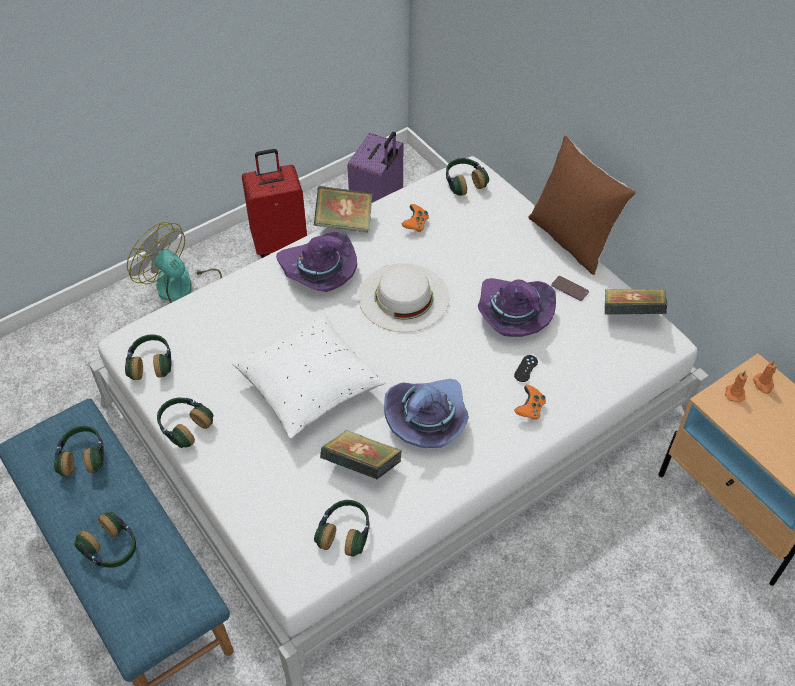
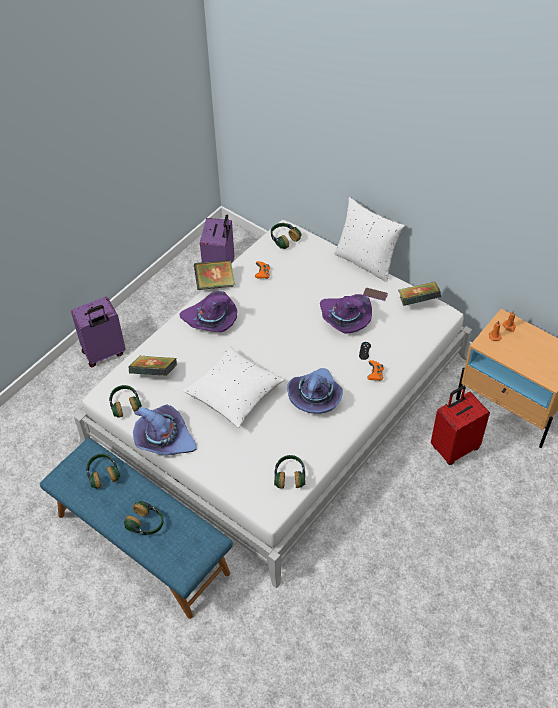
camera: 15 degrees left, 0 degrees up
fan [127,222,222,303] -> purple suitcase [71,297,126,368]
headphones [157,398,214,448] -> purple hat [133,404,197,455]
red suitcase [242,149,307,258] -> red suitcase moved to [431,386,490,465]
book [320,430,402,480] -> book moved to [129,355,177,376]
white hat [359,263,449,332] -> none
brown pillow [528,135,636,275] -> white pillow [334,197,405,282]

